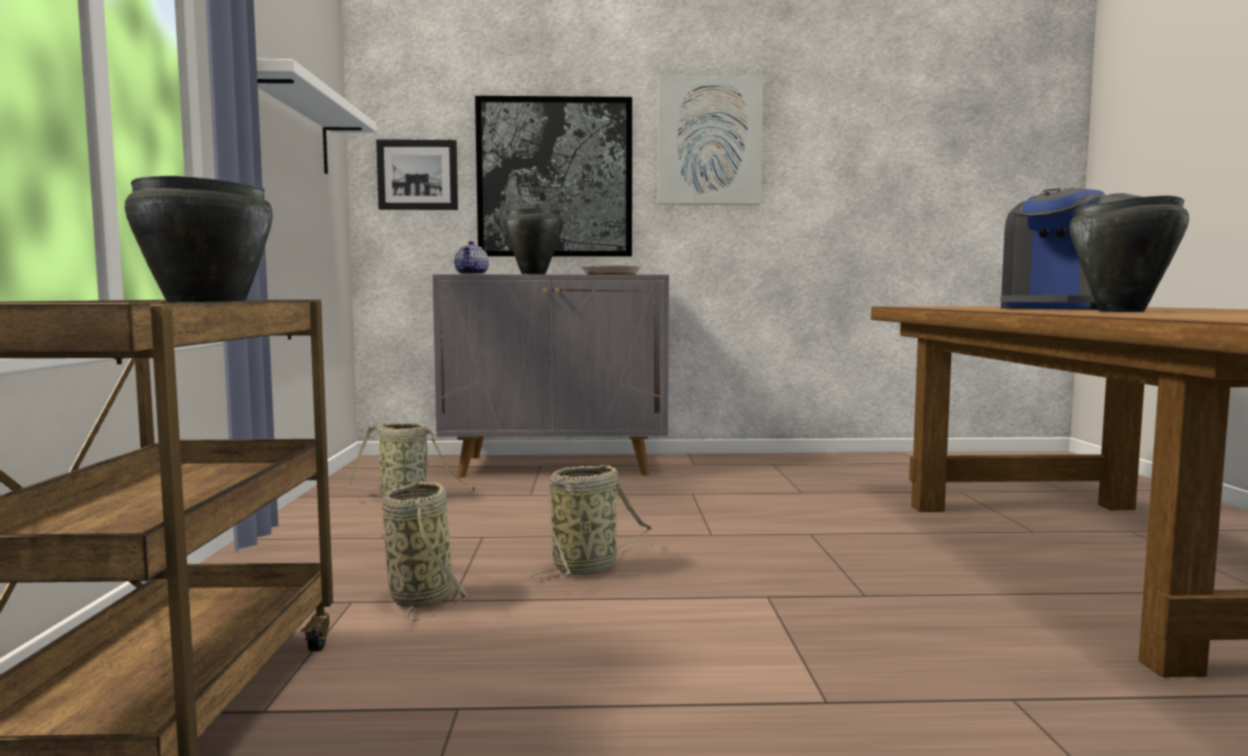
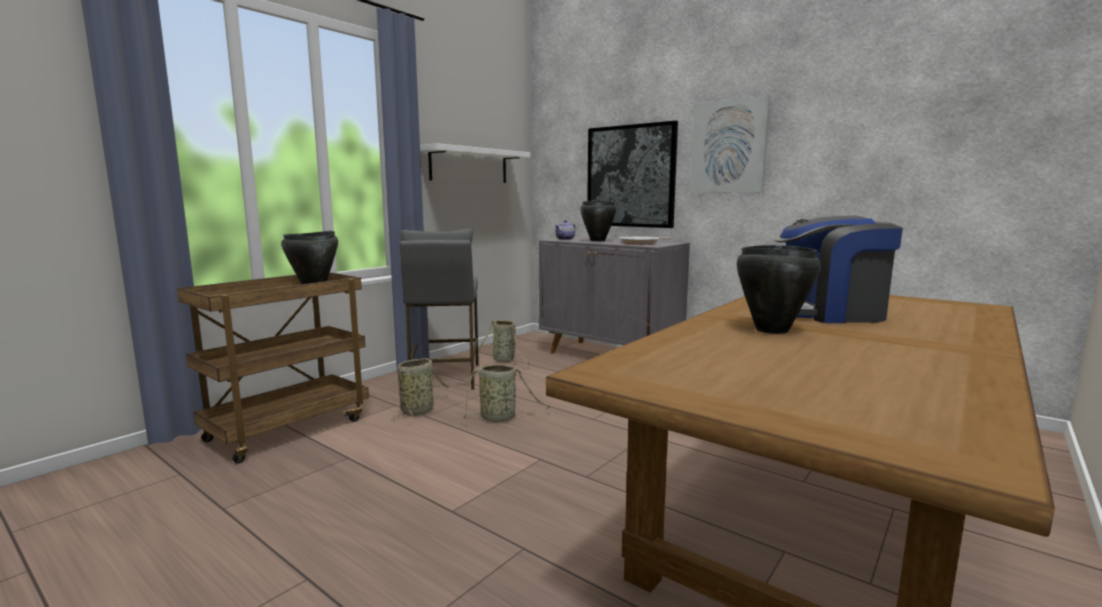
camera: 40 degrees right, 5 degrees up
picture [376,139,458,210] -> none
none -> grey stool [400,228,479,390]

